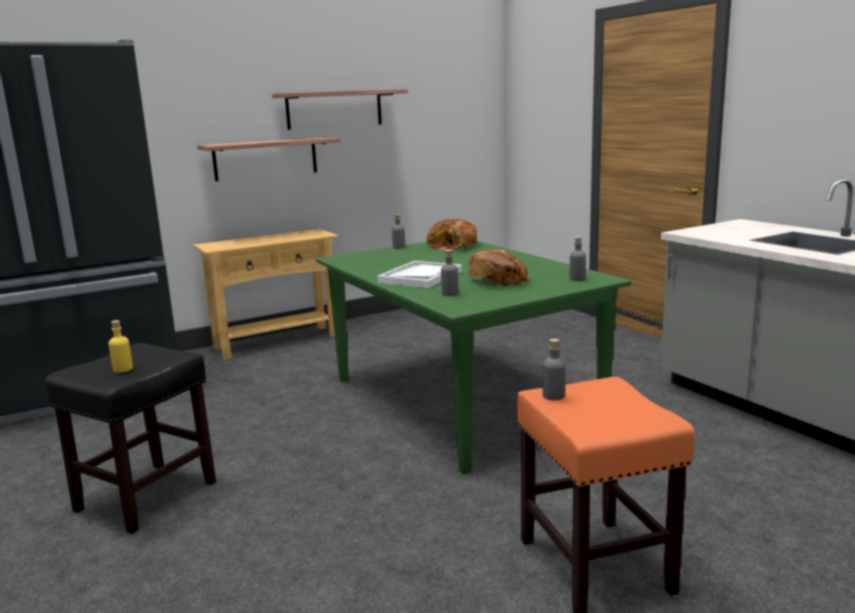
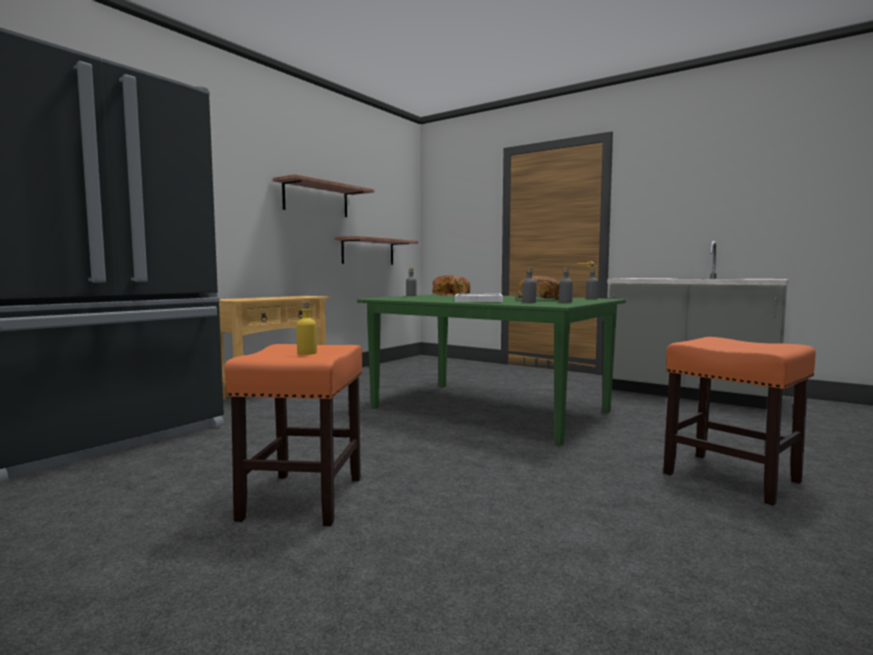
camera: 25 degrees left, 10 degrees down
black stool [45,343,216,534] -> orange stool [224,344,362,526]
shelf [197,137,341,181] -> shelf moved to [334,236,418,265]
grey bottle [543,339,566,400] -> grey bottle moved to [559,267,573,302]

